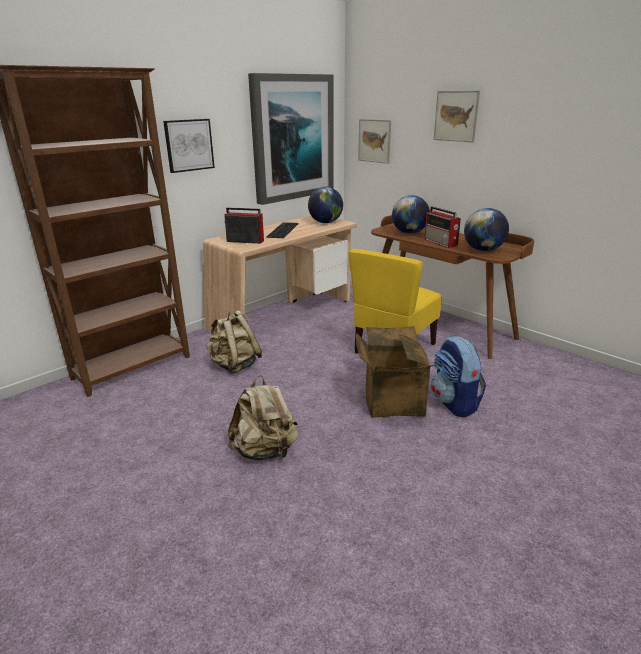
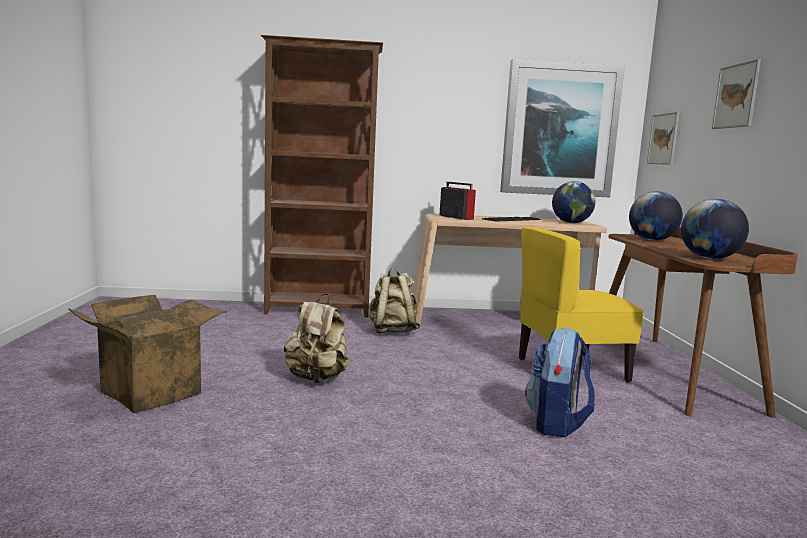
camera: 40 degrees right, 15 degrees down
picture [163,119,215,173] -> none
cardboard box [356,326,436,418] -> cardboard box moved to [68,295,227,413]
radio [424,207,461,248] -> none

